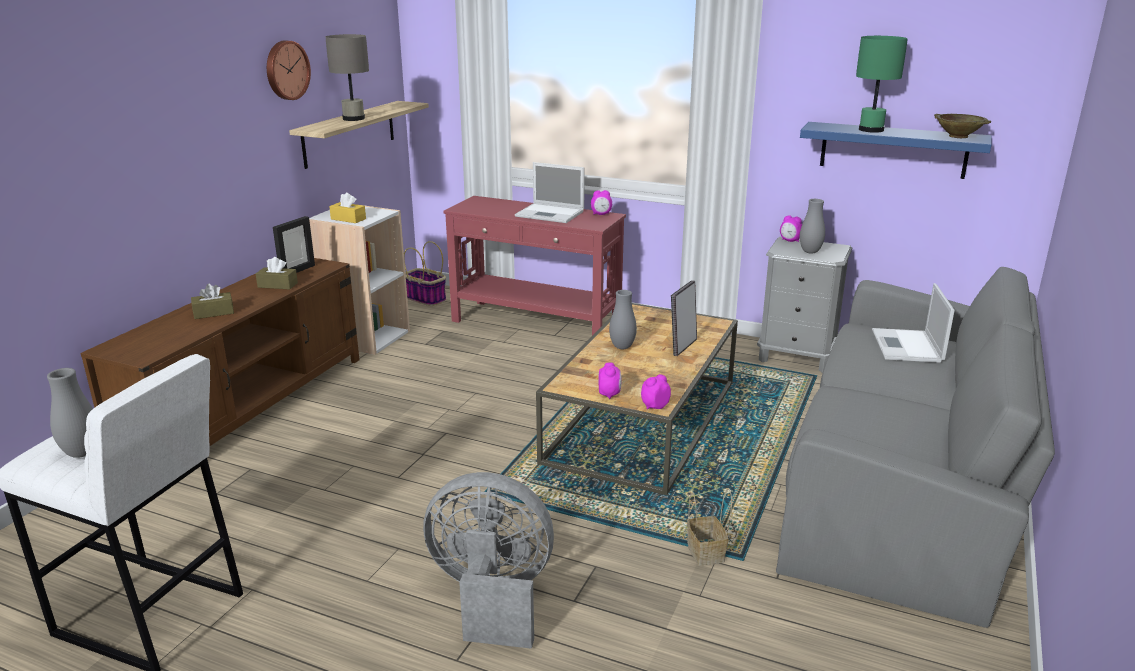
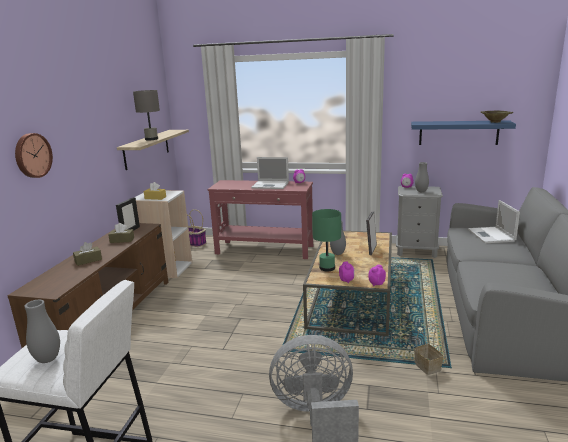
camera: 10 degrees left, 5 degrees down
wall clock [267,40,311,100] -> wall clock moved to [15,133,53,178]
green table lamp [856,36,908,133] -> green table lamp moved to [312,209,341,271]

